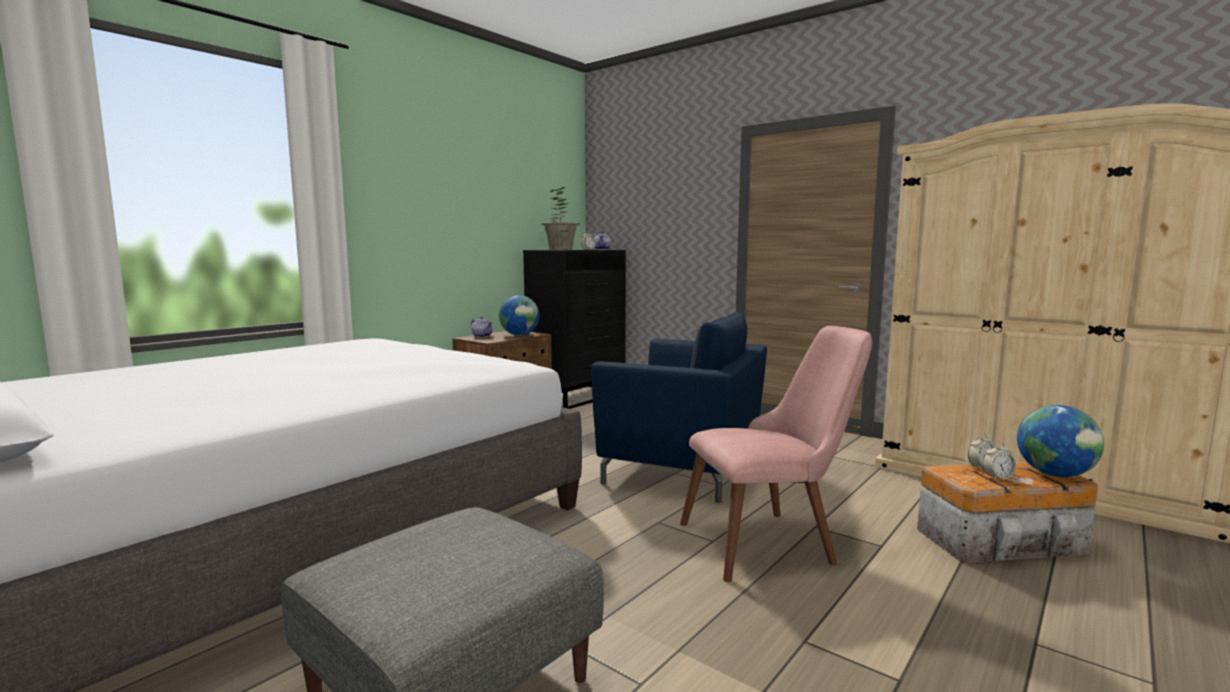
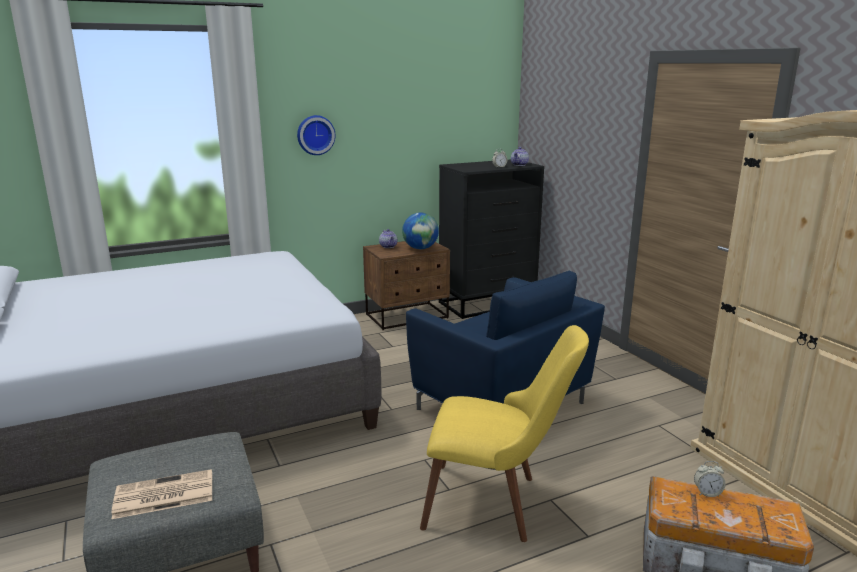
camera: 25 degrees right, 10 degrees up
potted plant [541,187,580,250] -> none
pink chair [680,326,872,582] -> yellow chair [420,325,589,542]
alarm clock [982,442,1016,480] -> none
globe [1017,405,1104,477] -> none
none -> newspaper [112,469,212,519]
none -> wall clock [297,115,335,155]

